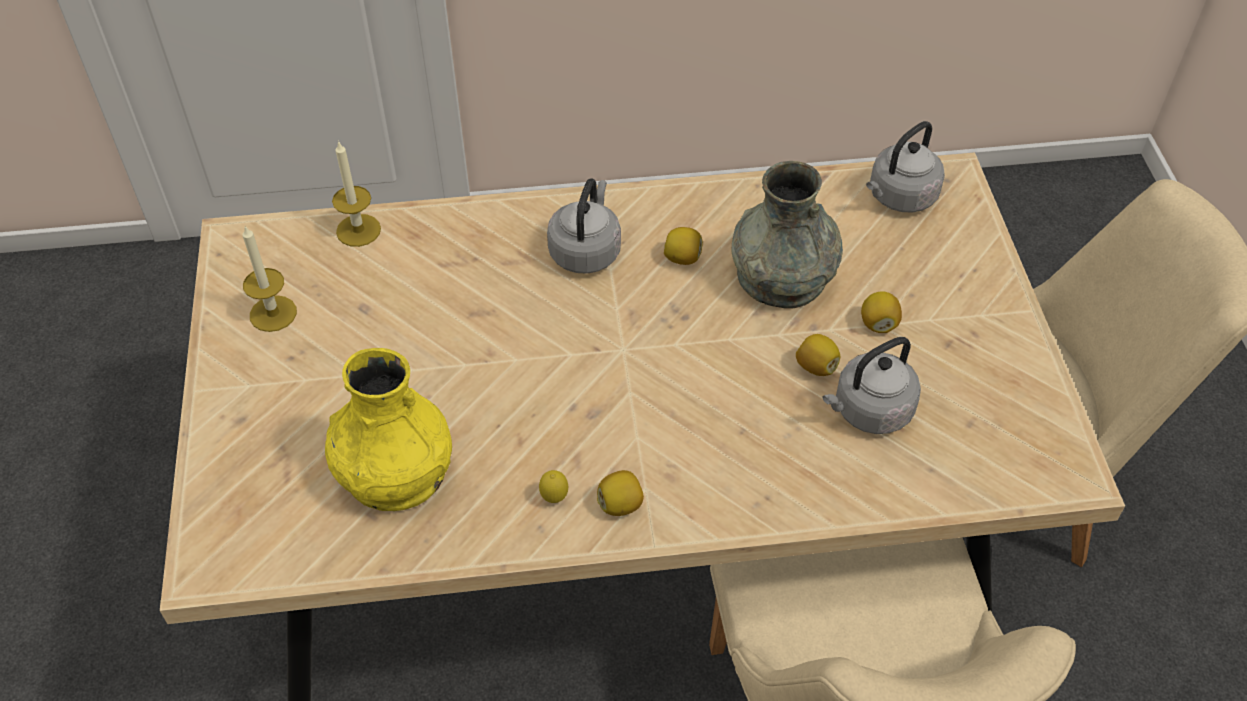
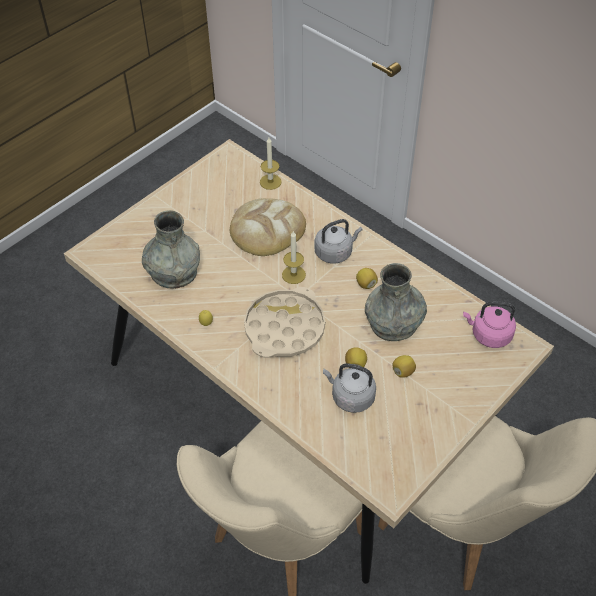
camera: 50 degrees right, 0 degrees up
candle [242,226,297,332] -> candle moved to [282,231,306,284]
yellow vase [325,348,452,511] -> grey vase [142,210,200,288]
lemon [597,470,644,516] -> none
grey kettle [866,121,945,213] -> pink kettle [463,301,516,348]
none -> bread [230,198,306,256]
none -> beige tray [244,287,325,358]

